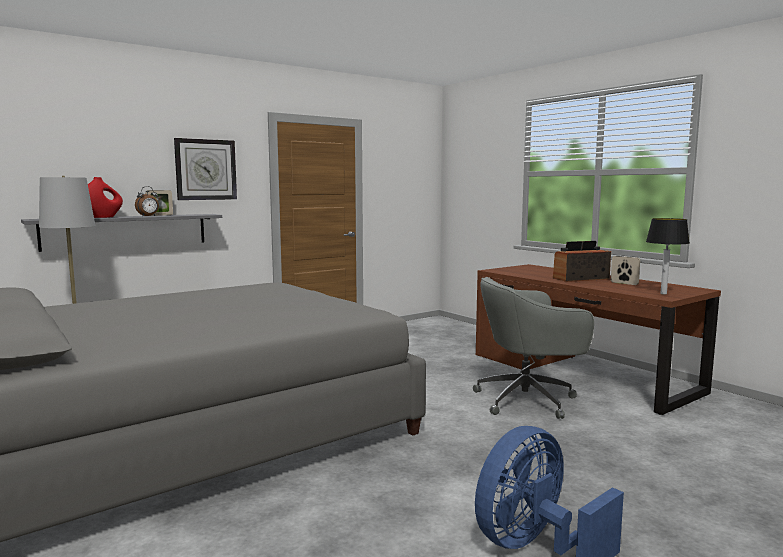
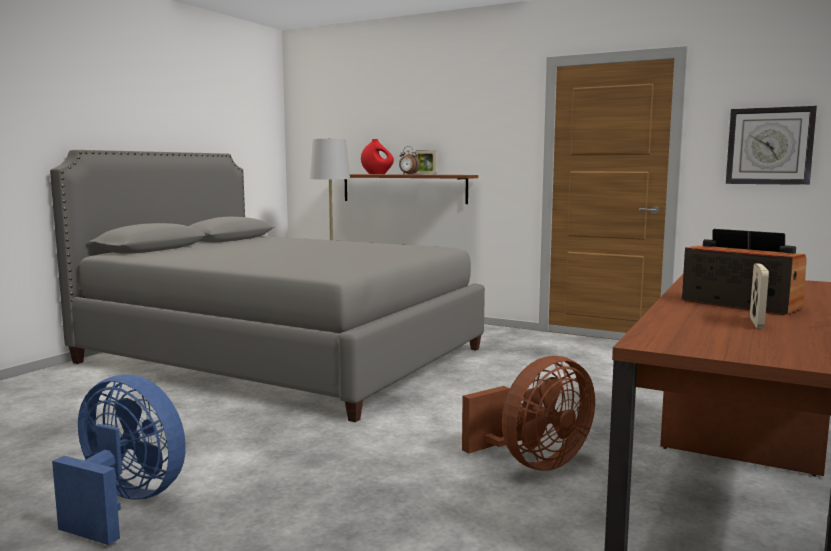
camera: 65 degrees right, 0 degrees up
grey shelf [21,214,222,252] -> brown shelf [345,174,478,204]
wall clock [174,138,237,200] -> wall clock moved to [726,106,817,185]
grey office chair [473,277,594,419] -> brown fan [462,356,595,471]
table lamp [646,218,690,295] -> none

